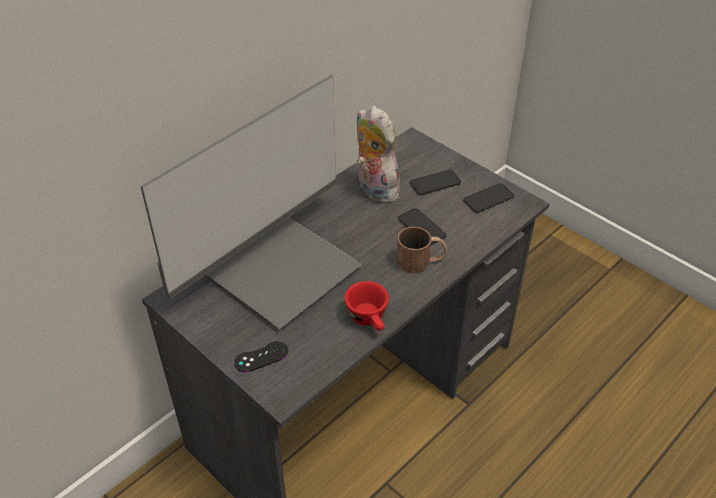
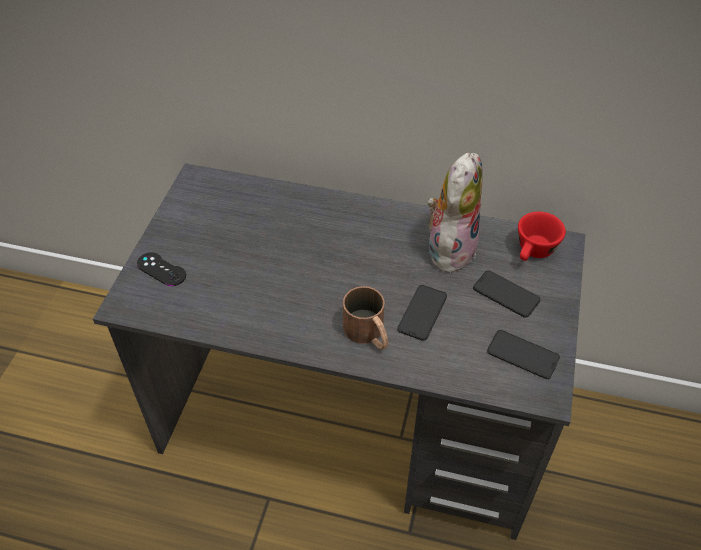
camera: 60 degrees right, 5 degrees up
monitor [140,75,361,330] -> none
red cup [344,281,389,331] -> red cup moved to [518,212,566,261]

